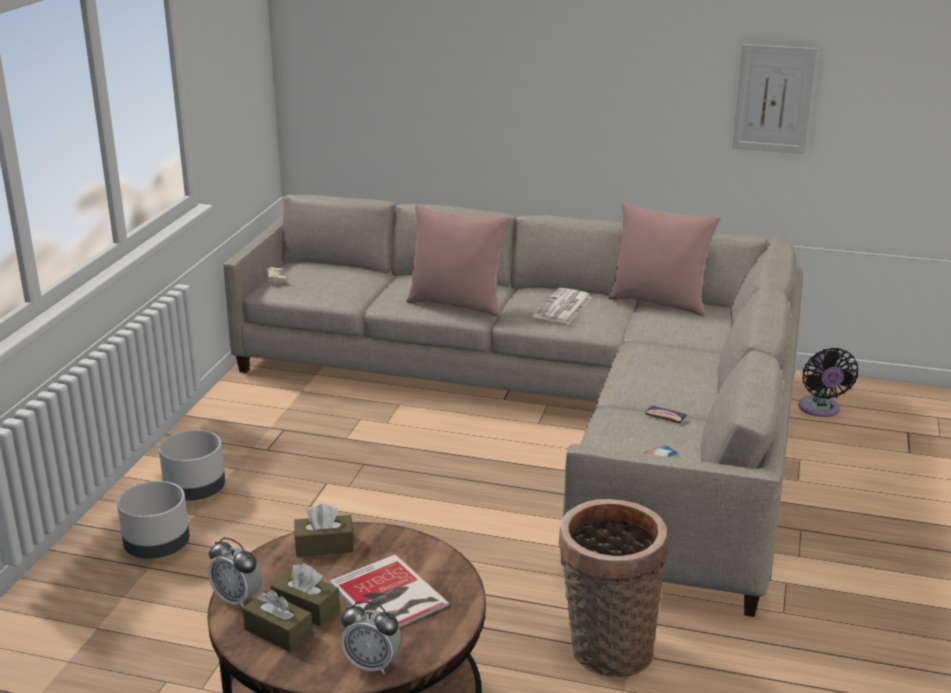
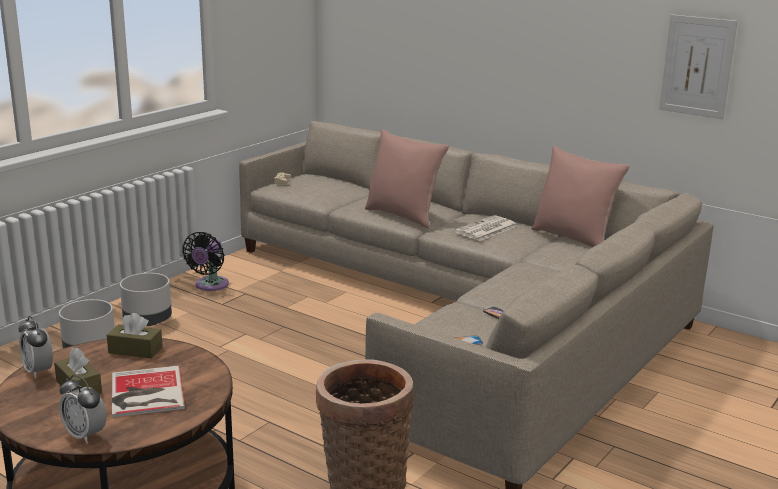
camera: 20 degrees right, 5 degrees down
brown tissue box [243,590,313,652] -> none
black fan [799,348,858,417] -> black fan moved to [182,232,229,291]

